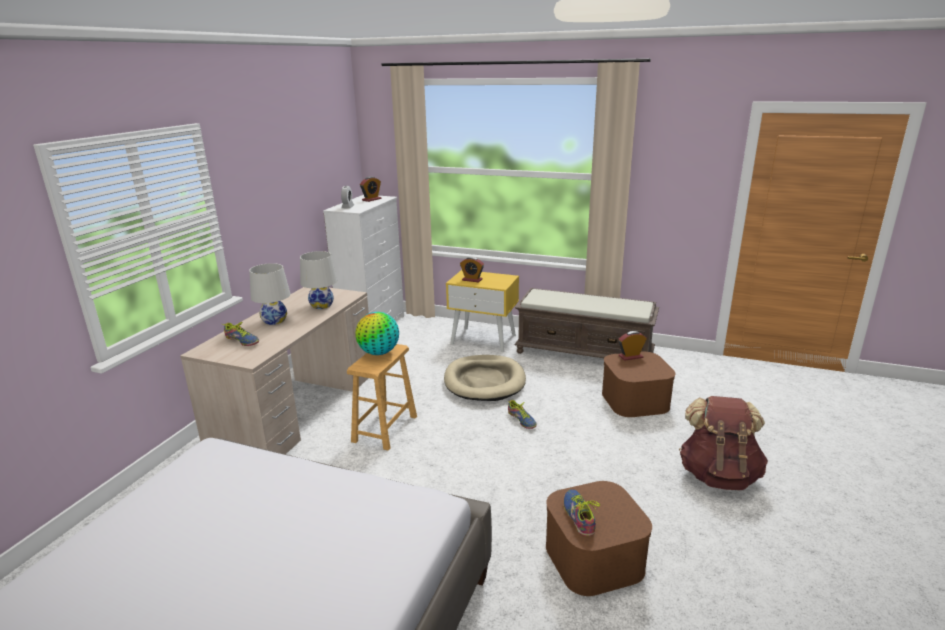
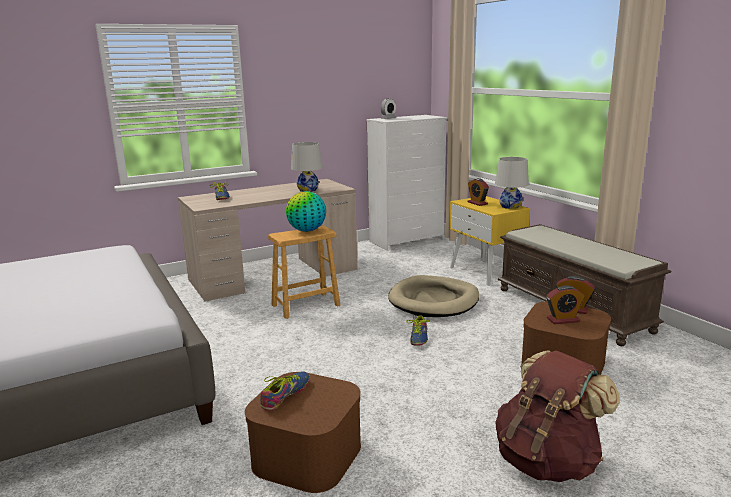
camera: 40 degrees right, 5 degrees down
white table lamp [249,263,290,325] -> white table lamp moved to [495,157,529,209]
alarm clock [360,177,381,202] -> alarm clock moved to [546,285,585,324]

